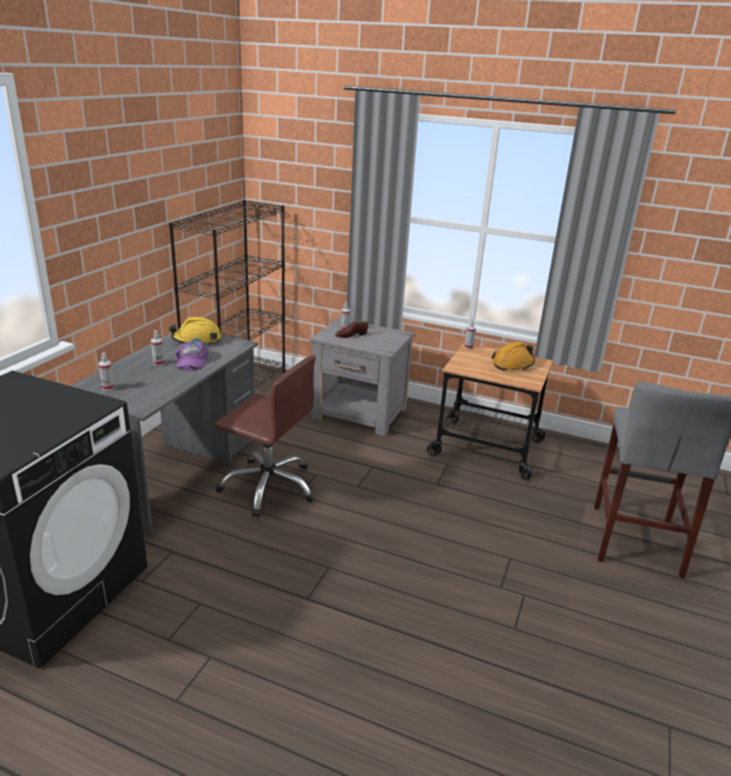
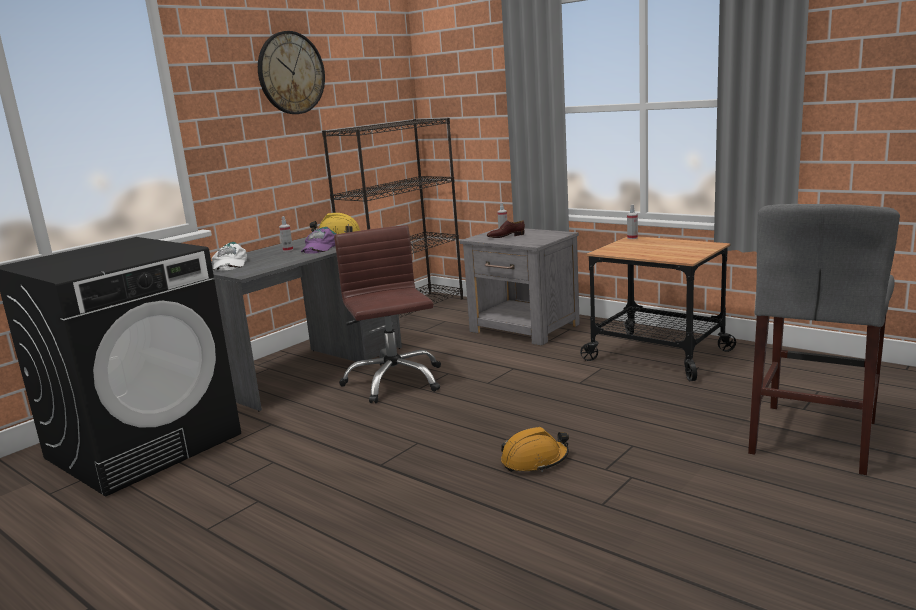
camera: 20 degrees right, 10 degrees down
spray bottle [99,353,114,390] -> white cap [212,242,247,271]
brown office chair [215,355,316,518] -> brown office chair turned 150 degrees counterclockwise [334,225,441,404]
orange hard hat [491,341,535,371] -> orange hard hat moved to [501,427,569,472]
none -> wall clock [258,31,325,114]

